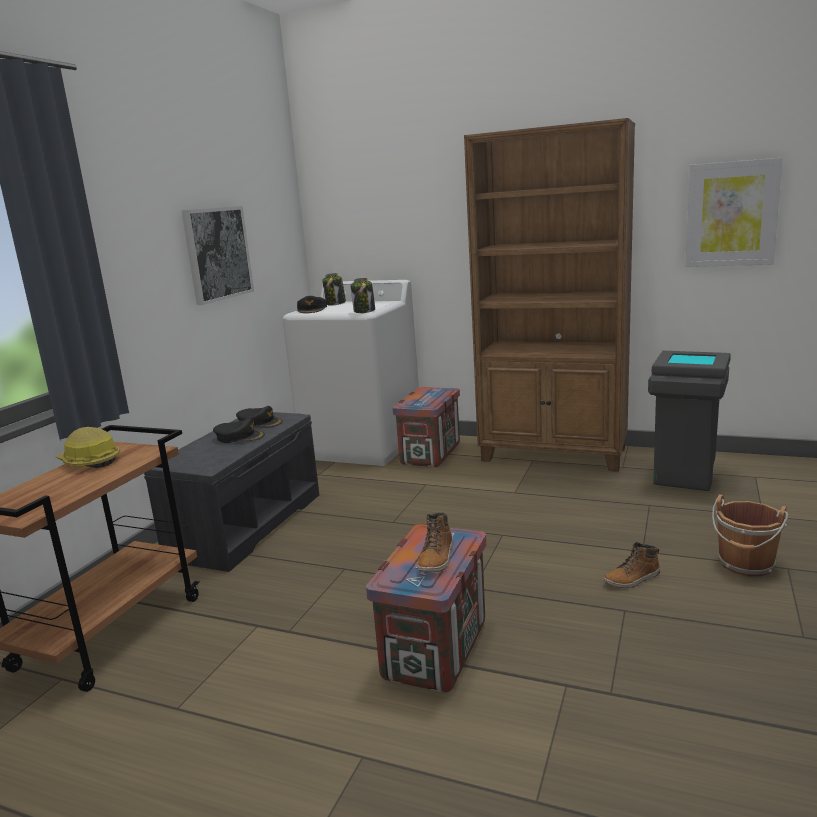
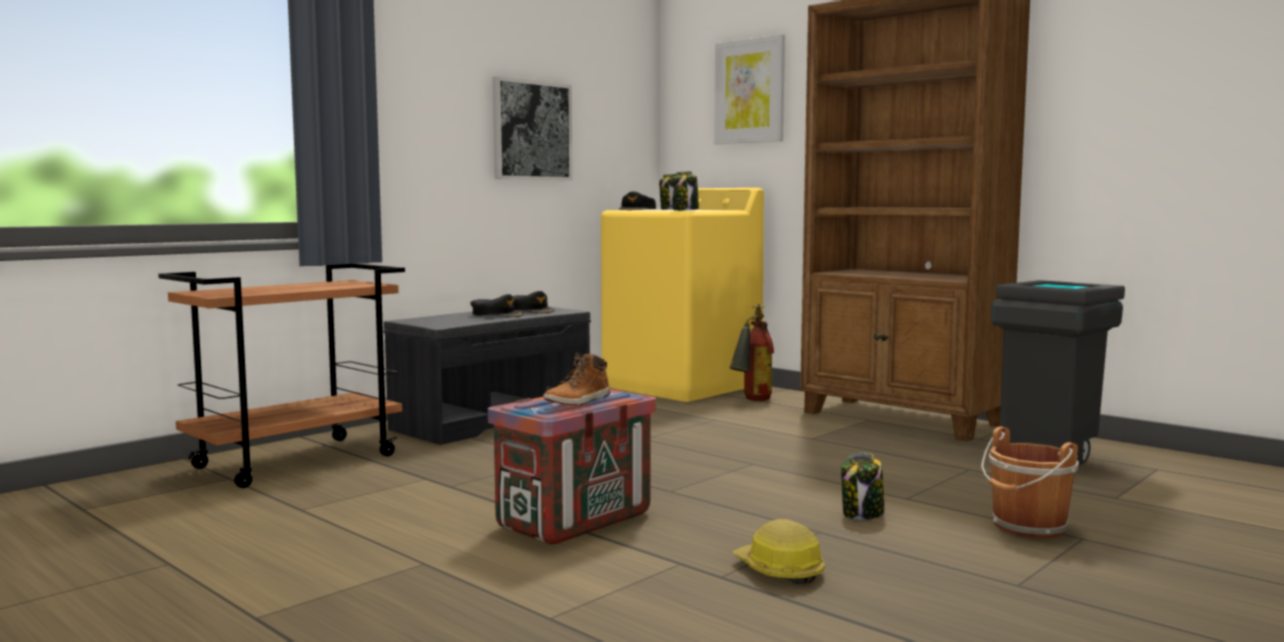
camera: 20 degrees right, 10 degrees down
hard hat [56,427,120,468] -> hard hat moved to [733,519,825,584]
white washing machine [282,280,419,466] -> yellow washing machine [601,188,764,402]
crate [393,387,460,467] -> fire extinguisher [730,304,774,401]
boot [604,542,660,588] -> jar [841,453,885,520]
picture [685,158,783,267] -> picture moved to [714,34,785,144]

